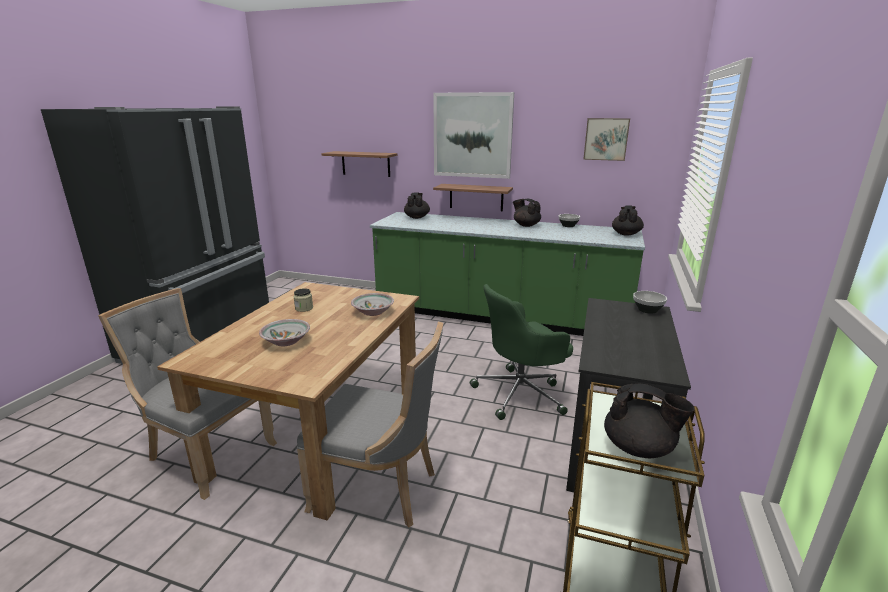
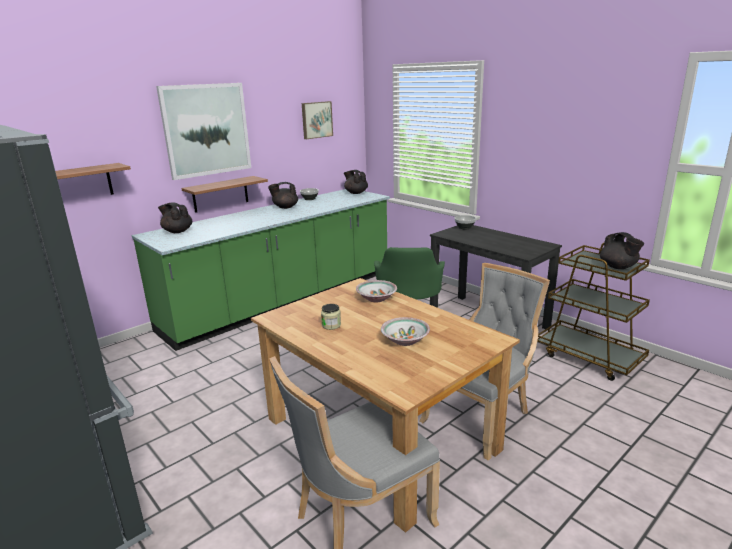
camera: 60 degrees left, 0 degrees up
black teapot [604,384,695,458] -> black teapot turned 105 degrees clockwise [600,232,644,269]

